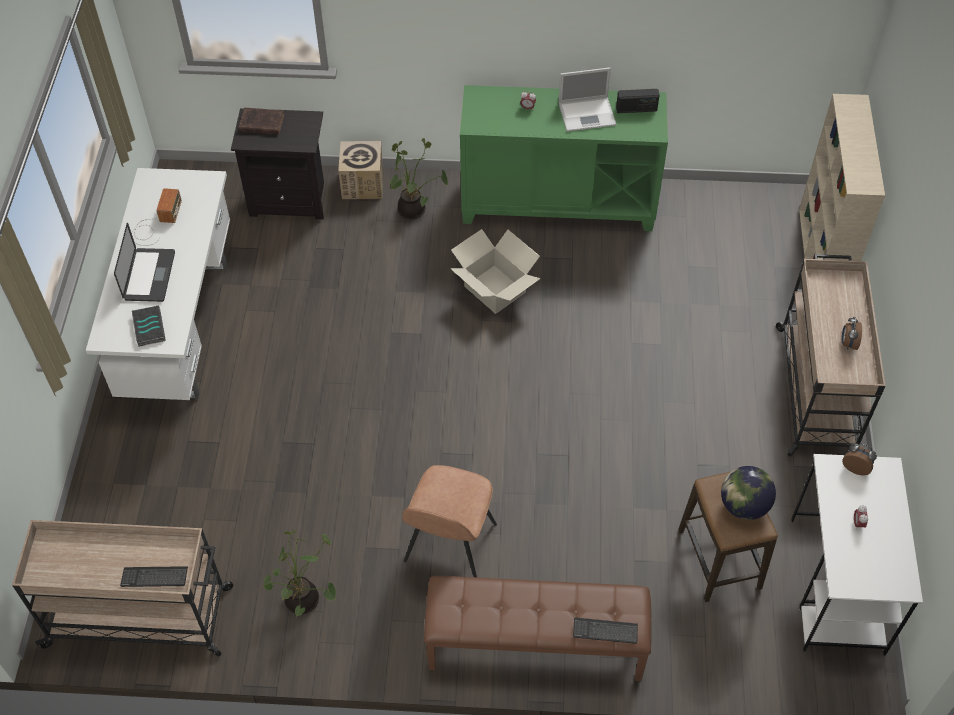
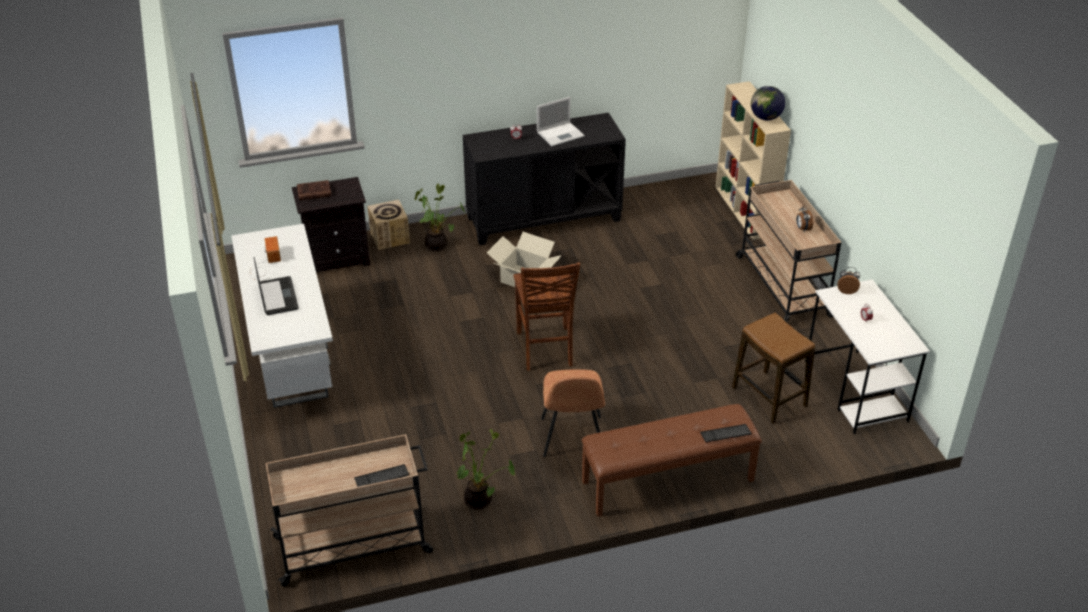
camera: 20 degrees left, 15 degrees down
book [132,305,166,347] -> none
green cabinet [460,85,668,231] -> black cabinet [463,113,626,245]
radio [616,89,660,113] -> none
globe [721,466,776,520] -> globe moved to [751,86,785,120]
none -> brown chair [513,262,580,371]

